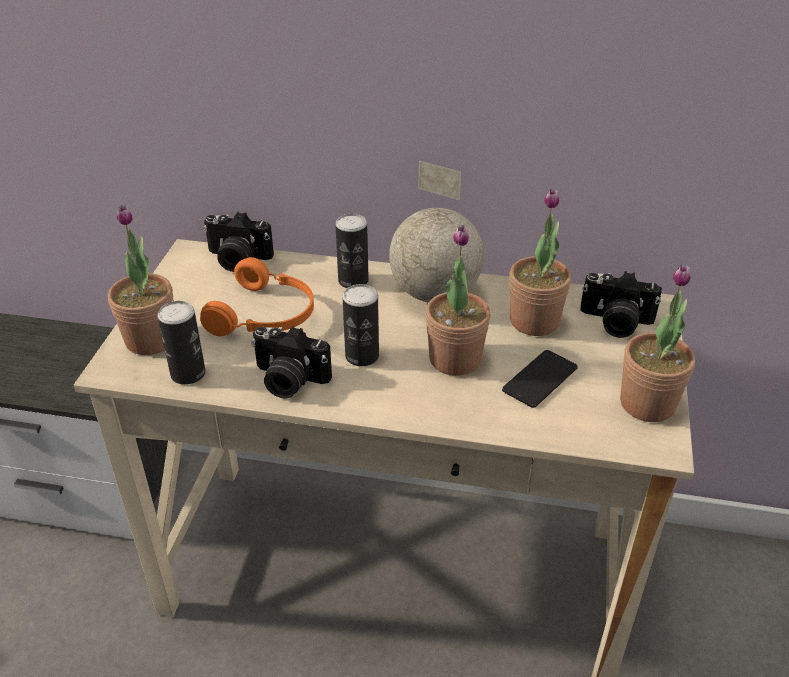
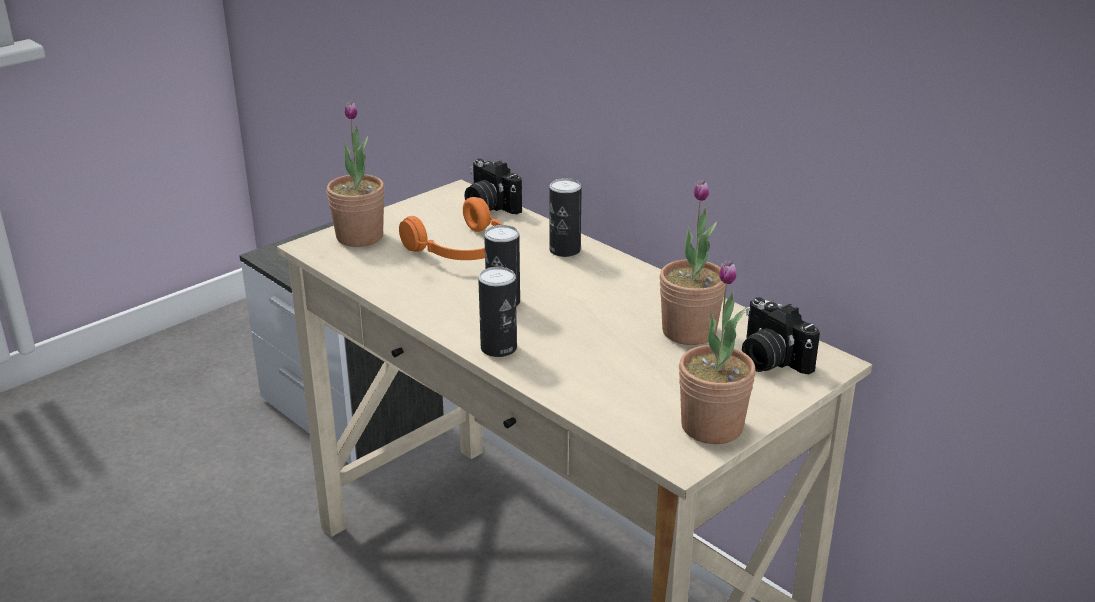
camera: 35 degrees right, 10 degrees down
can [157,301,206,385] -> can moved to [478,267,517,357]
camera [251,326,332,399] -> none
globe [389,161,484,303] -> none
potted plant [425,225,490,376] -> none
phone [502,350,578,408] -> none

